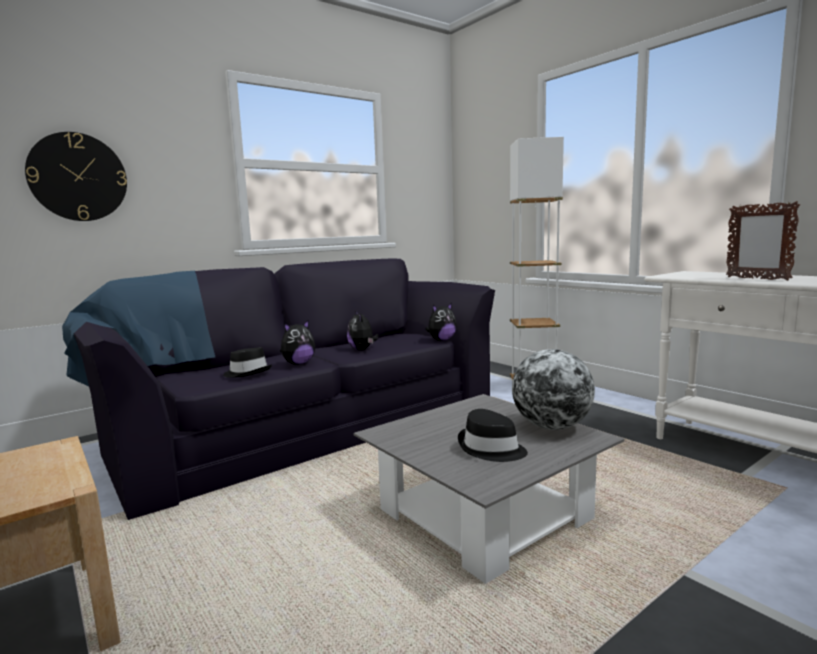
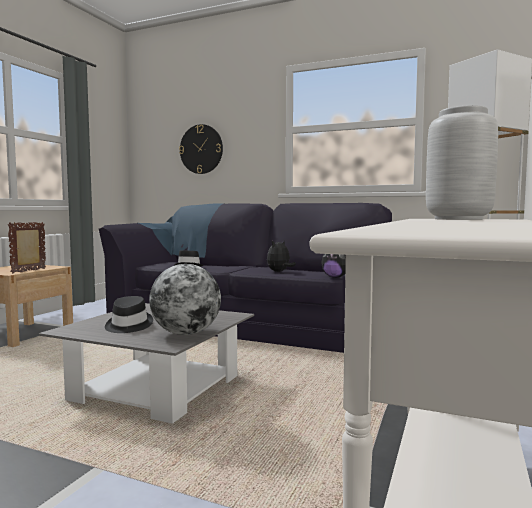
camera: 60 degrees right, 5 degrees down
plush toy [280,319,315,365] -> none
picture frame [726,201,800,281] -> picture frame moved to [8,222,46,273]
none -> grey vase [426,105,498,220]

